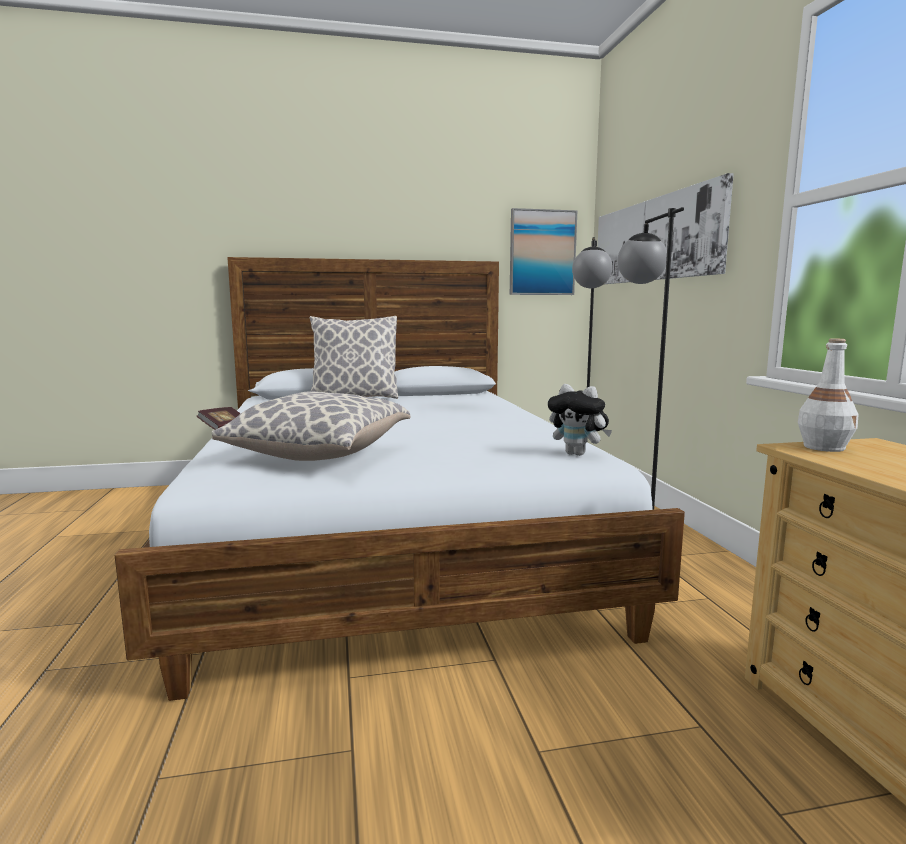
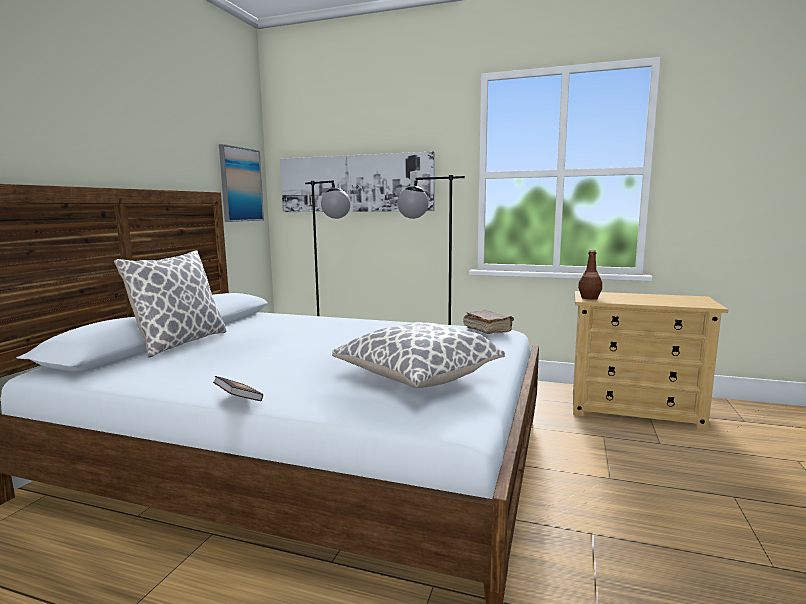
camera: 60 degrees left, 0 degrees up
plush toy [548,384,612,456] -> brown book [463,310,514,334]
white bottle [798,339,859,452] -> brown bottle [578,250,602,299]

